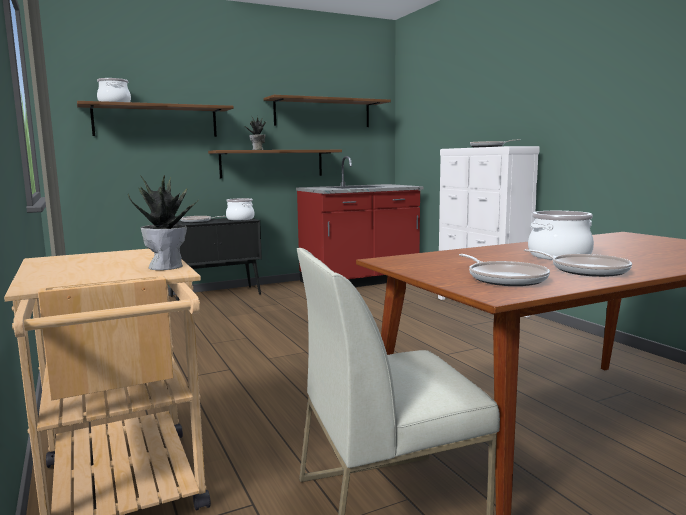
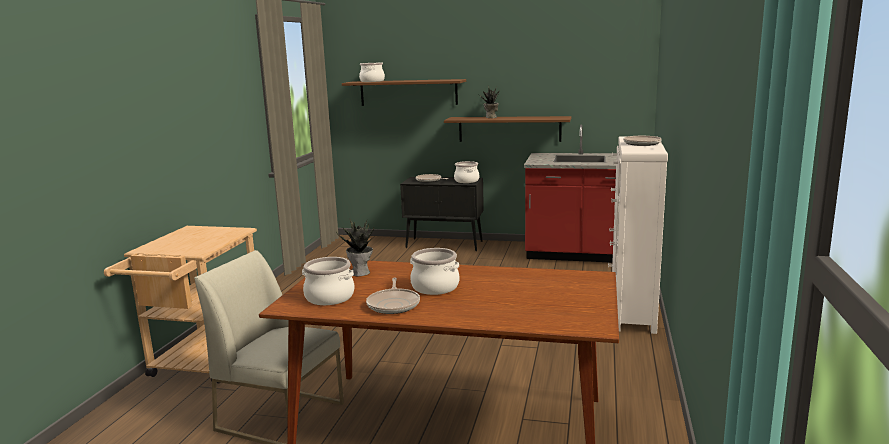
camera: 40 degrees right, 5 degrees up
potted plant [128,175,200,270] -> potted plant moved to [336,218,374,276]
brown shelf [264,95,391,127] -> none
frying pan [459,254,550,286] -> cooking pot [302,257,354,305]

